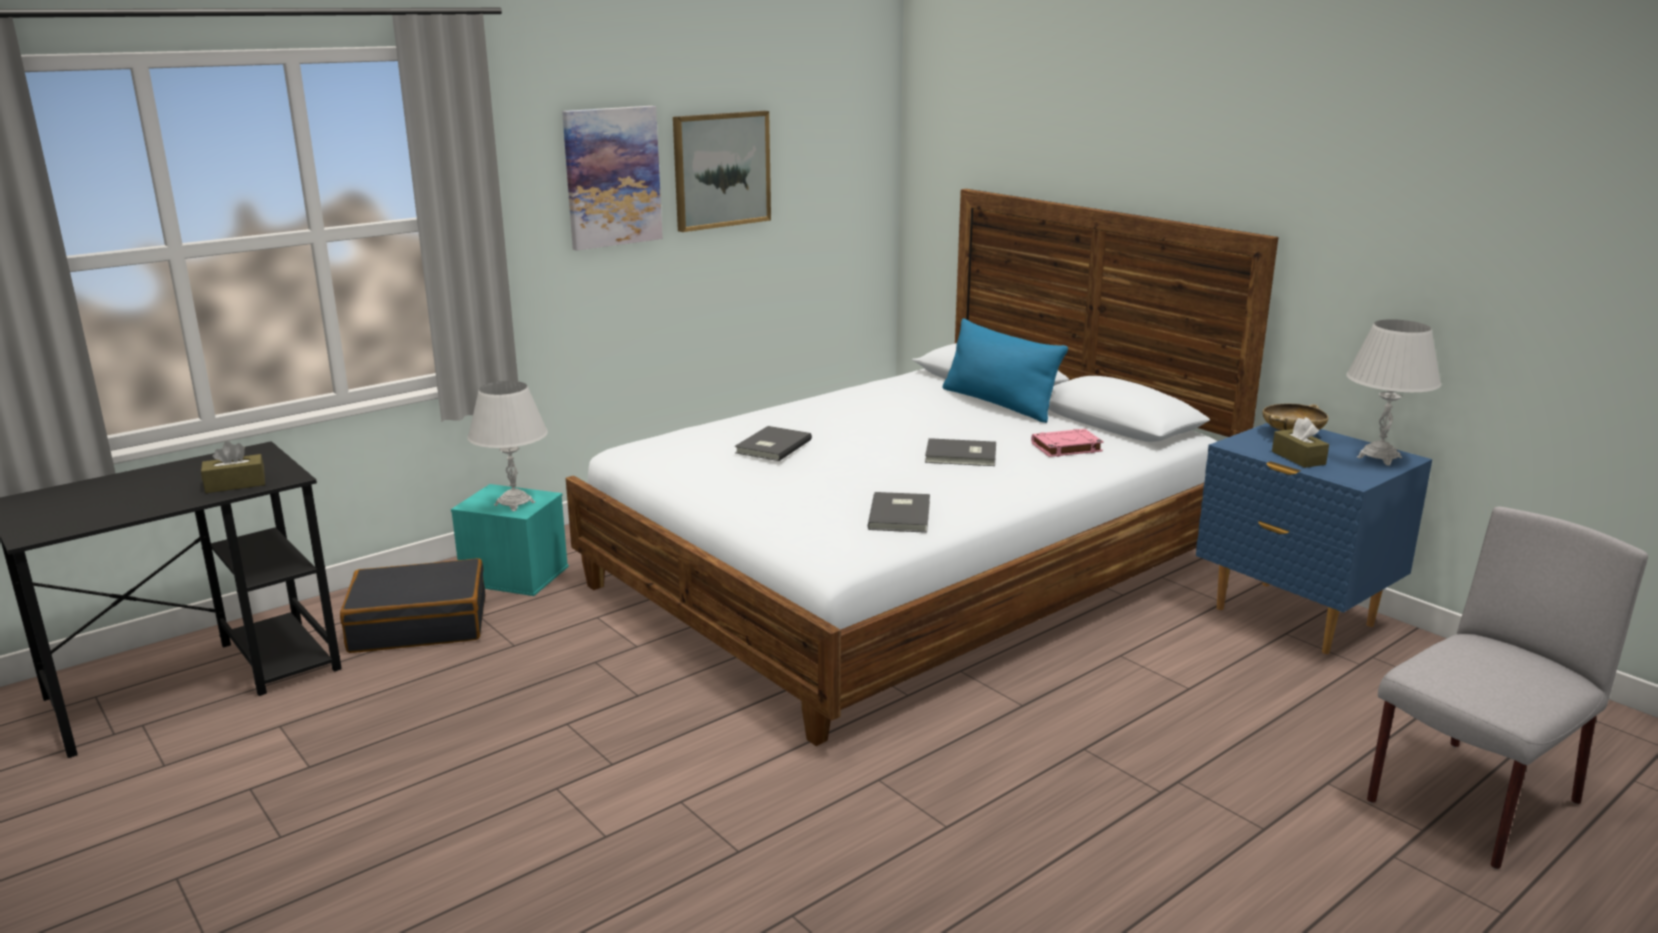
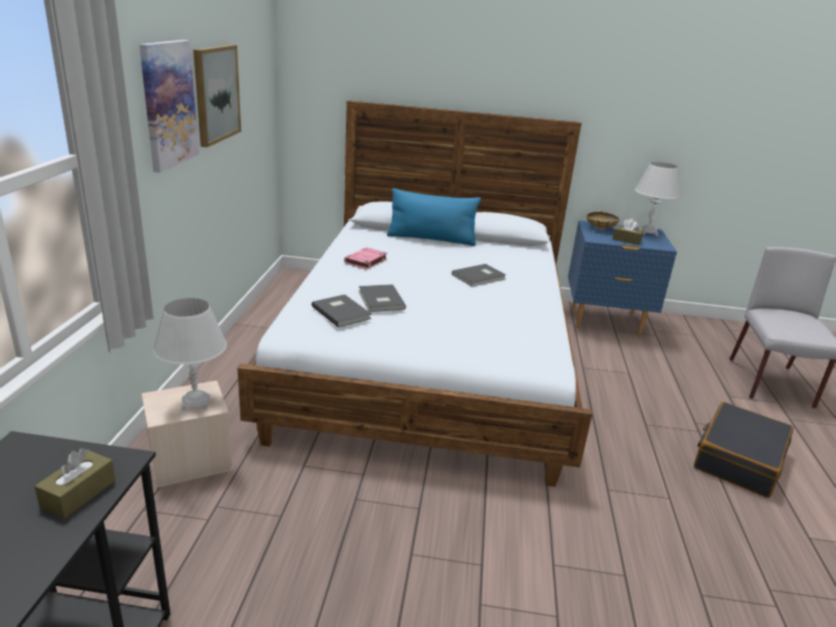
camera: 45 degrees left, 5 degrees up
black suitcase [340,558,485,653] -> black suitcase moved to [694,402,794,498]
turquoise storage box [451,484,569,596] -> beige storage box [142,381,233,488]
grey book [868,492,930,533] -> grey book moved to [312,294,371,327]
pink book [1031,429,1104,457] -> pink book moved to [344,247,387,270]

